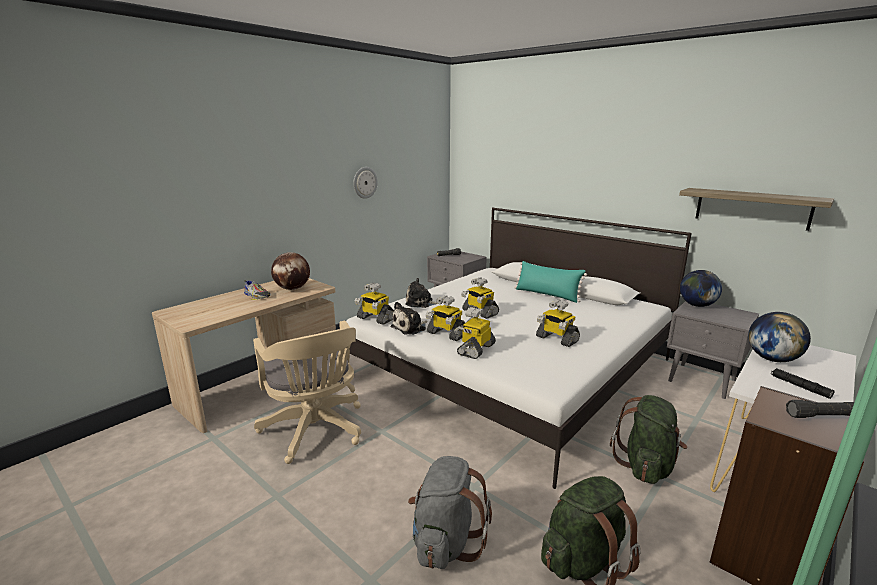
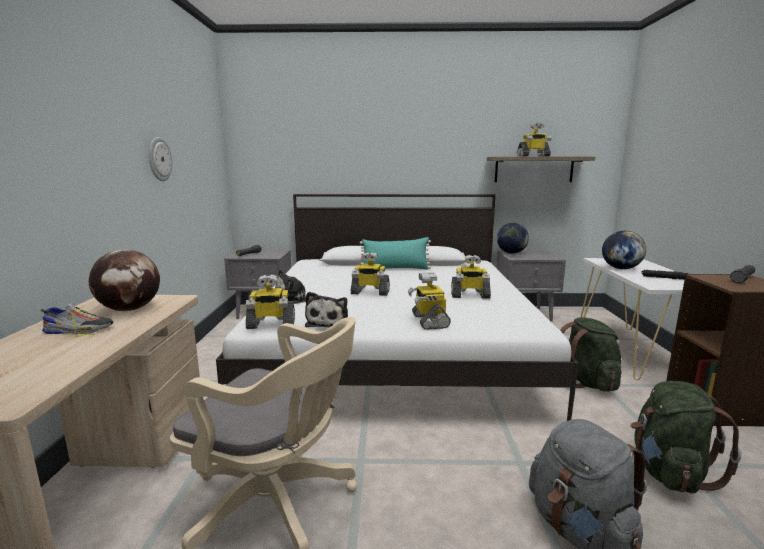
camera: 40 degrees left, 5 degrees down
toy robot [426,295,465,341] -> toy robot moved to [517,123,552,157]

